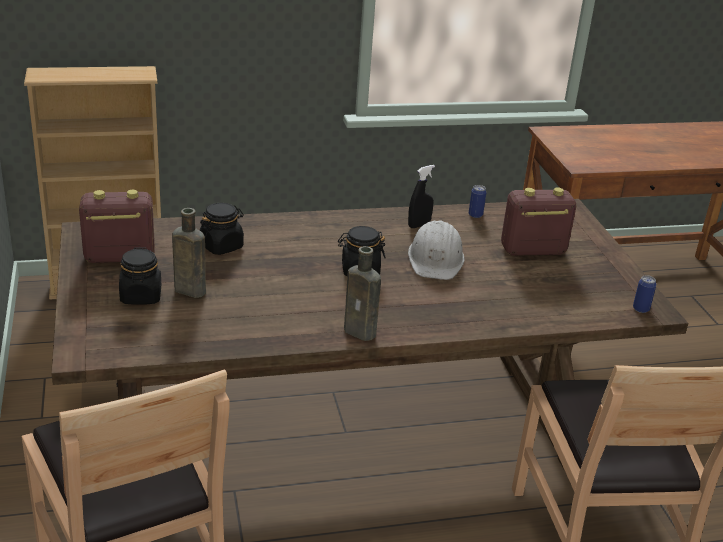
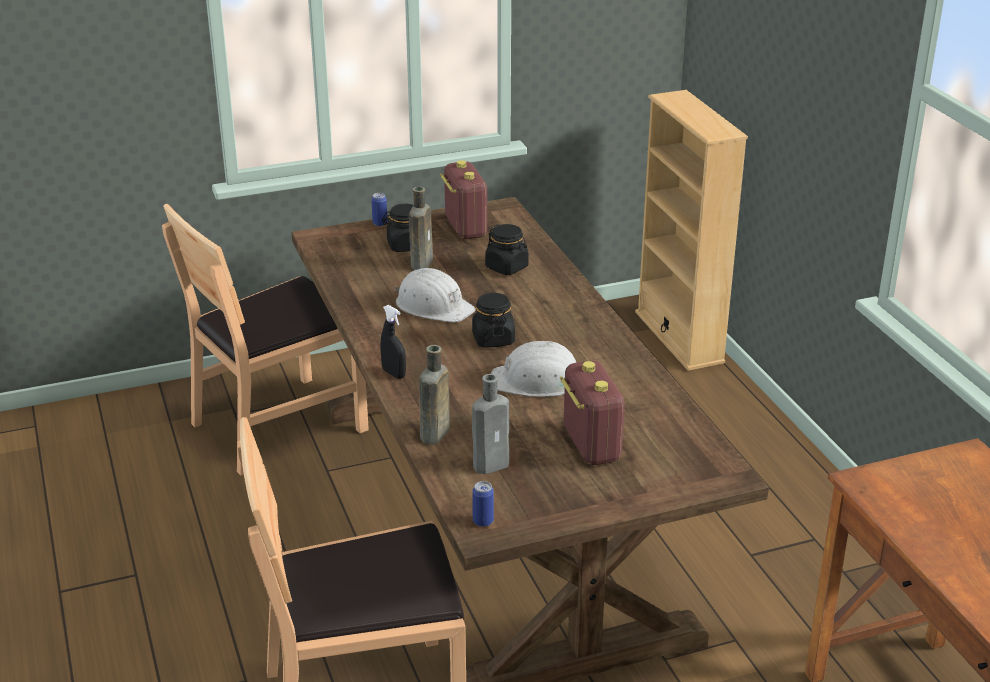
camera: 85 degrees right, 0 degrees up
brown bottle [344,246,381,341] -> brown bottle moved to [419,345,449,445]
black spray bottle [408,165,435,228] -> black spray bottle moved to [381,305,406,379]
can [469,185,486,218] -> can moved to [371,193,388,226]
none -> white hard hat [394,268,476,323]
none -> grey bottle [472,374,509,474]

